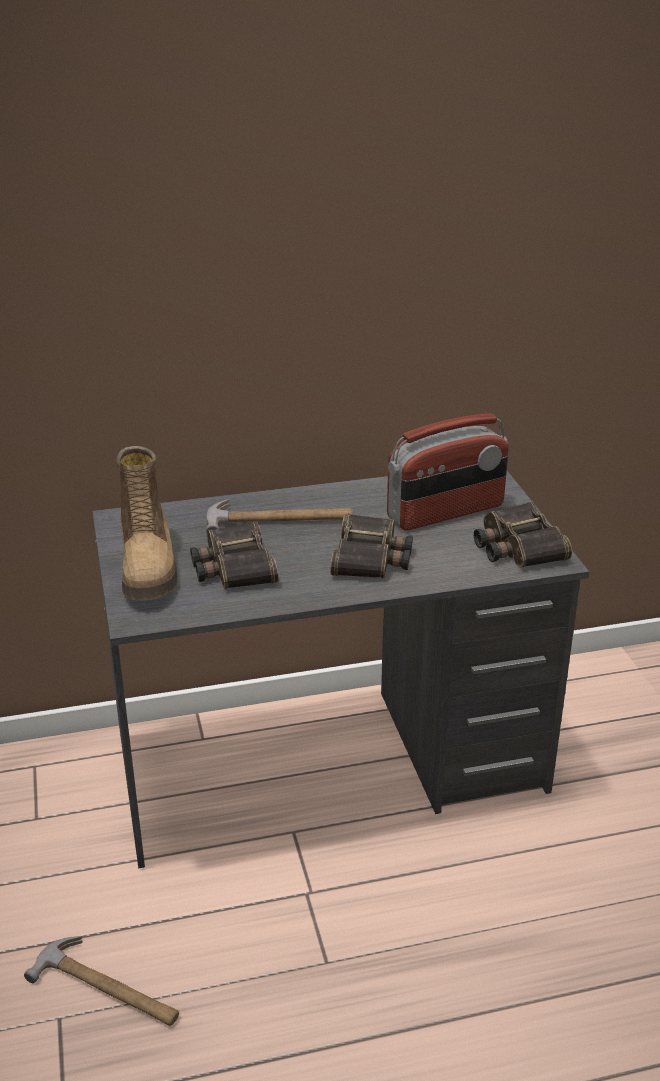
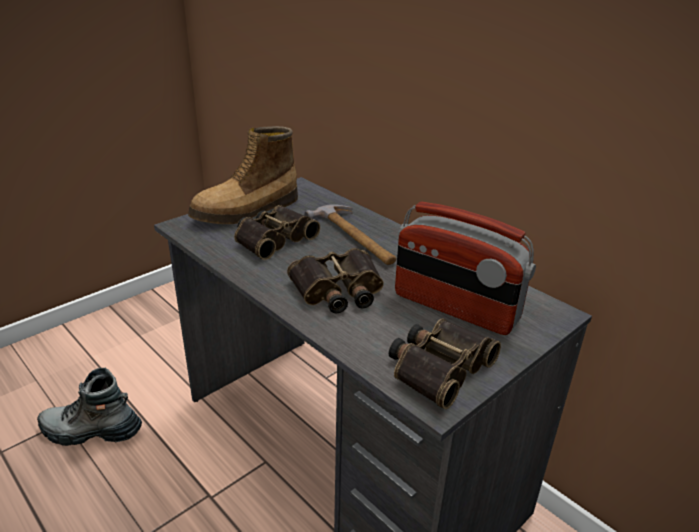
camera: 60 degrees right, 0 degrees up
hammer [24,936,179,1026] -> boot [37,368,142,446]

